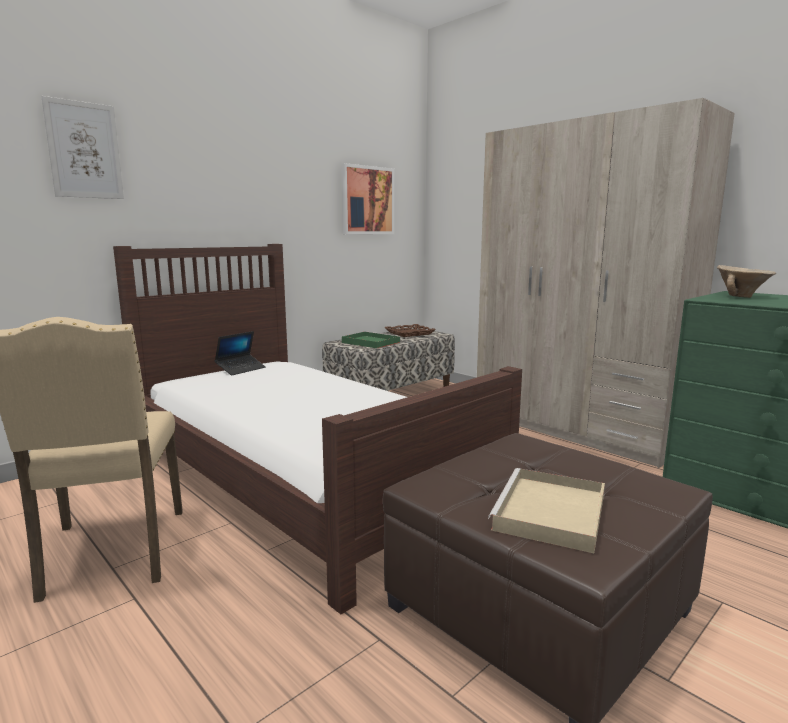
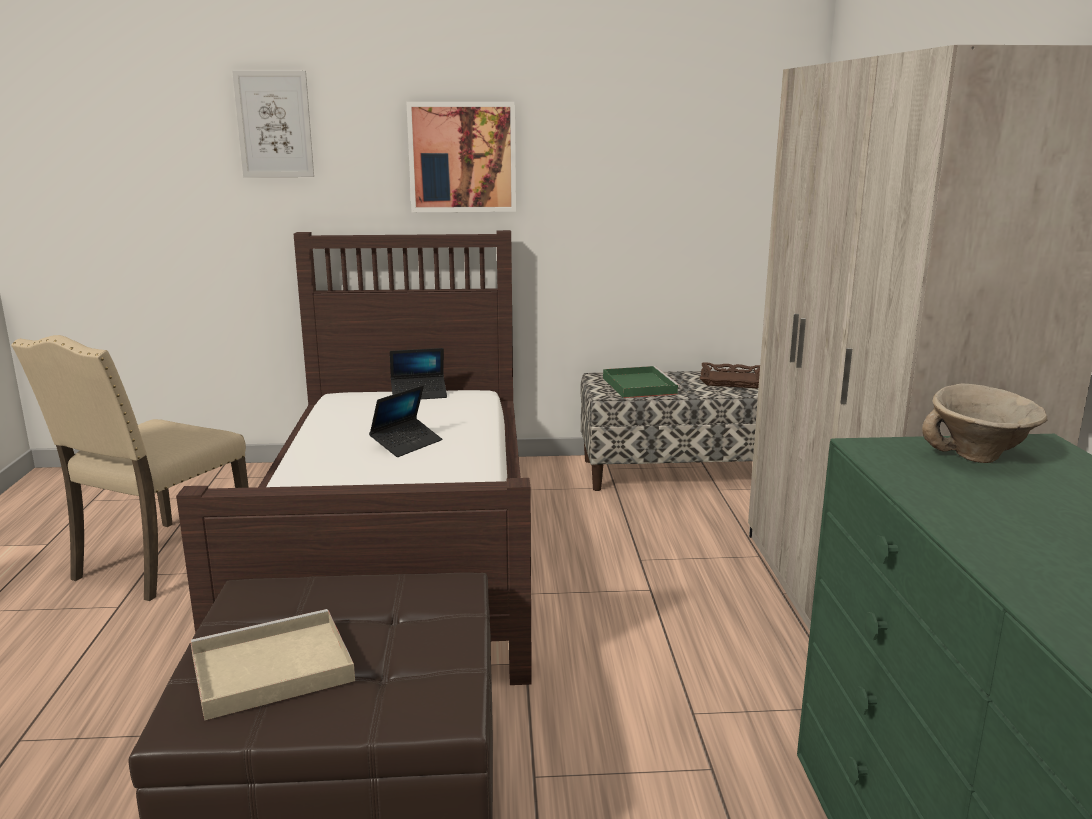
camera: 40 degrees right, 5 degrees up
picture [341,163,395,234] -> picture moved to [406,102,516,212]
none -> laptop [369,385,442,457]

